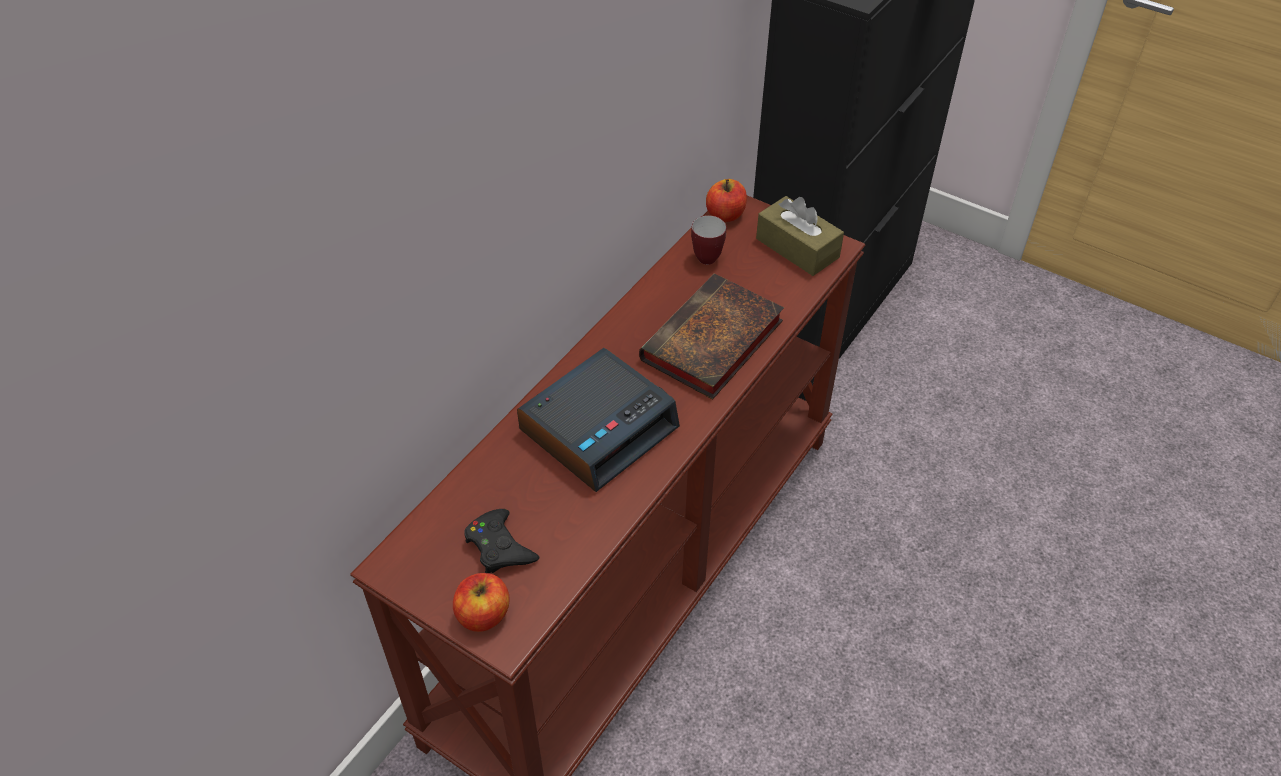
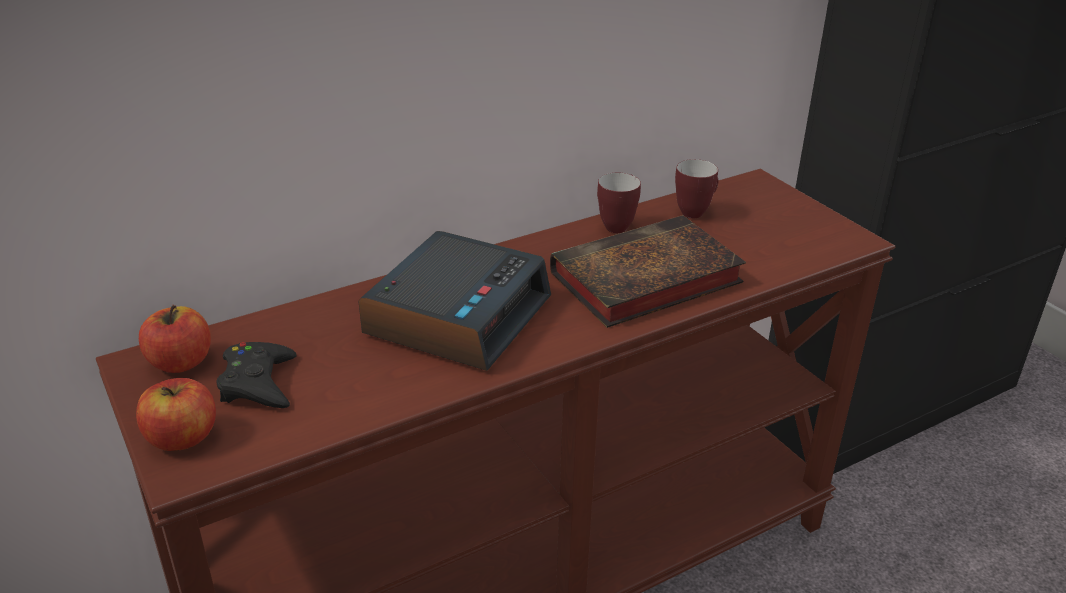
camera: 25 degrees right, 15 degrees down
alarm clock [517,348,680,492] -> alarm clock turned 45 degrees counterclockwise [358,231,551,371]
apple [706,179,747,222] -> apple moved to [139,305,211,373]
brown tissue box [756,196,844,276] -> none
none -> mug [597,173,641,233]

